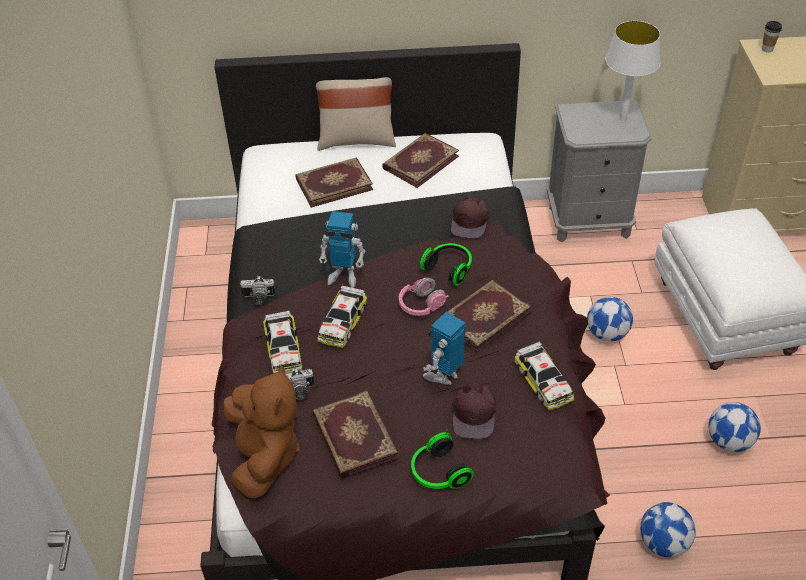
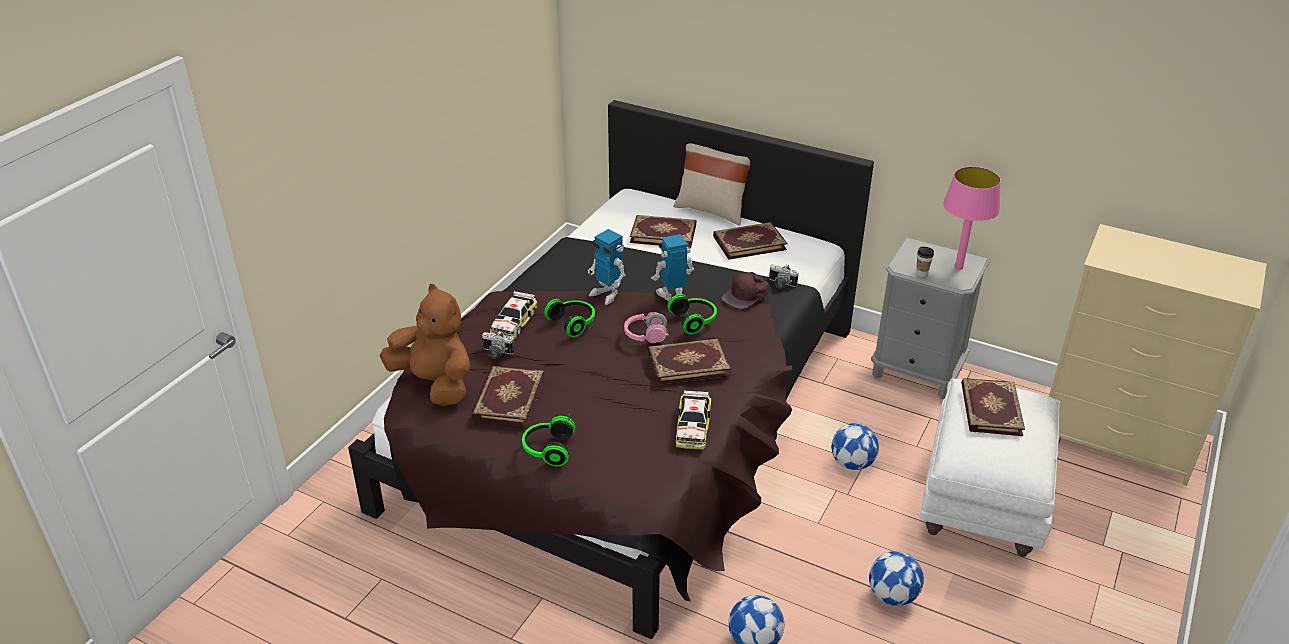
camera: 30 degrees right, 10 degrees down
brown plush toy [223,364,300,498] -> brown plush toy turned 75 degrees counterclockwise [380,284,470,406]
camera [240,276,276,305] -> camera moved to [769,264,799,289]
toy car [318,286,367,348] -> headphones [544,299,595,337]
toy robot [423,312,466,385] -> toy robot moved to [651,234,694,301]
brown cap [452,383,496,439] -> none
white table lamp [605,21,660,121] -> pink table lamp [943,167,1001,270]
cup [762,21,782,52] -> cup moved to [916,246,934,277]
none -> book [961,378,1025,436]

